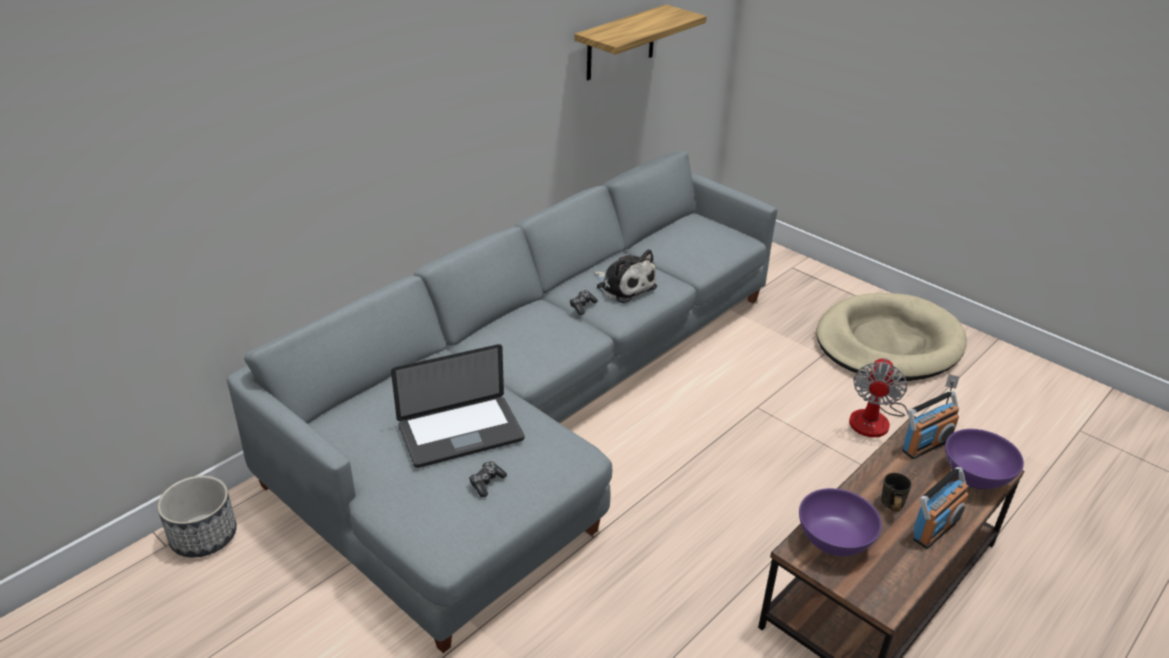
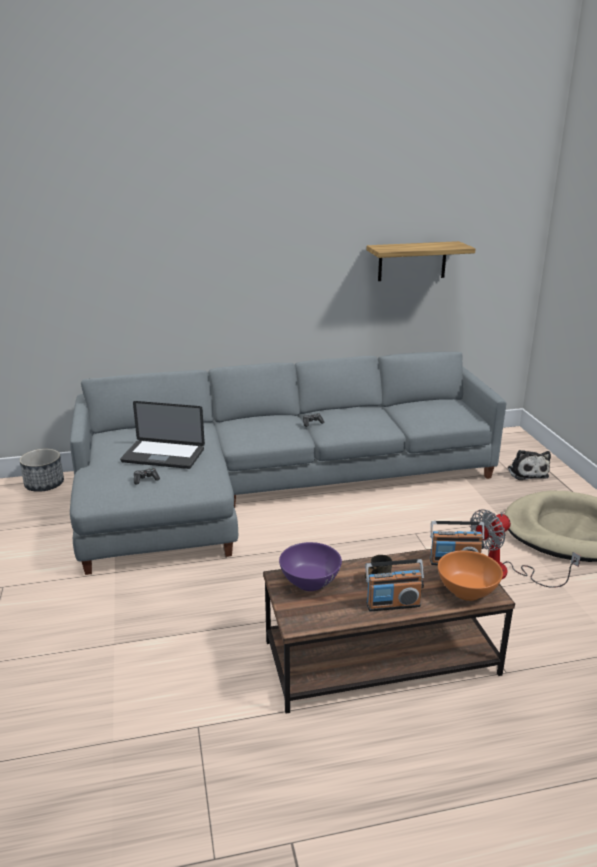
camera: 35 degrees right, 10 degrees down
plush toy [594,249,657,304] -> plush toy moved to [508,450,551,480]
purple bowl [945,429,1024,489] -> orange bowl [438,550,503,601]

